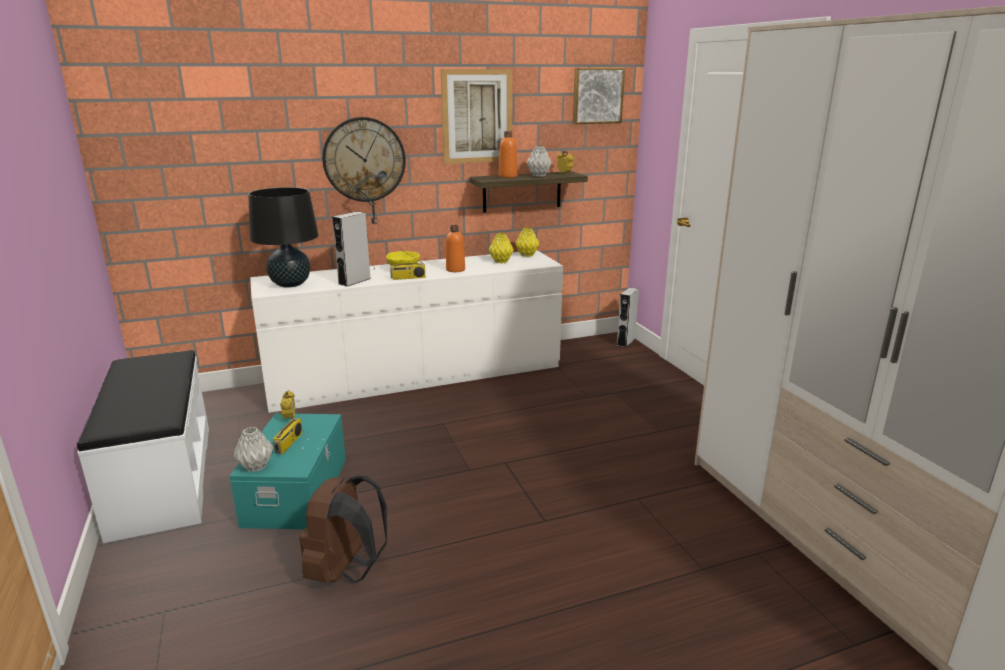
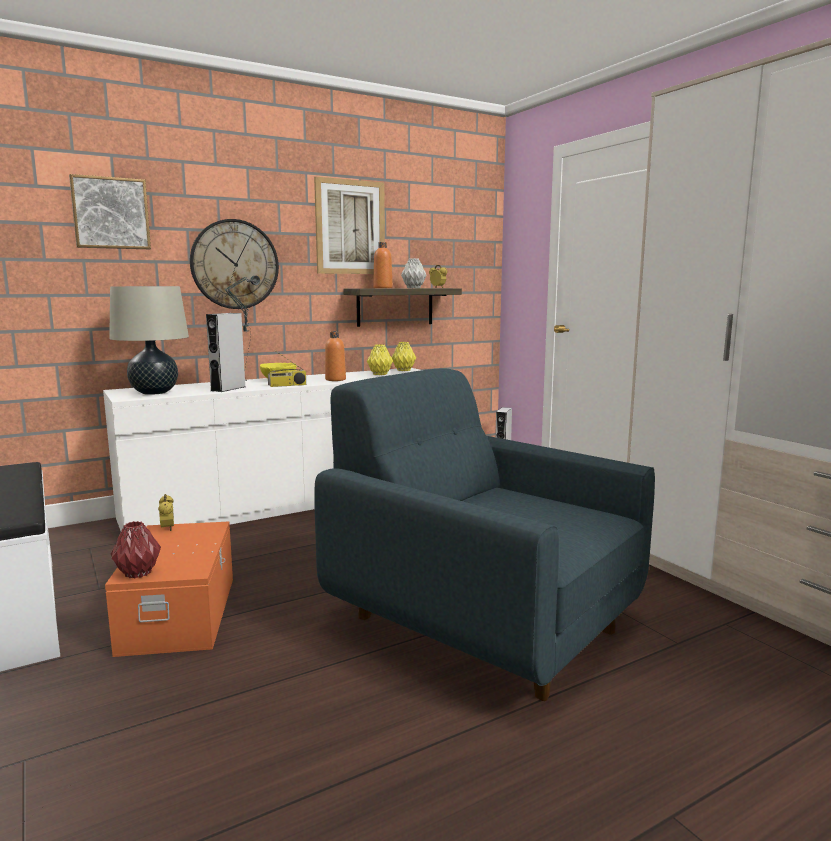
camera: 10 degrees left, 10 degrees down
turquoise storage box [230,413,346,529] -> orange storage box [105,522,233,657]
grey vase [234,427,273,472] -> red vase [111,521,161,578]
black table lamp [248,187,319,288] -> beige table lamp [109,286,189,395]
radio [273,412,303,454] -> none
brown backpack [299,475,387,583] -> none
picture [573,68,625,124] -> picture moved to [69,174,151,249]
none -> blue armchair [314,368,655,701]

